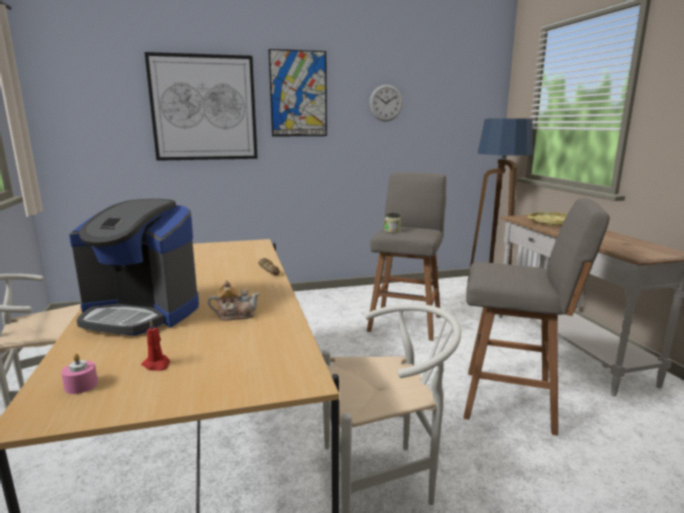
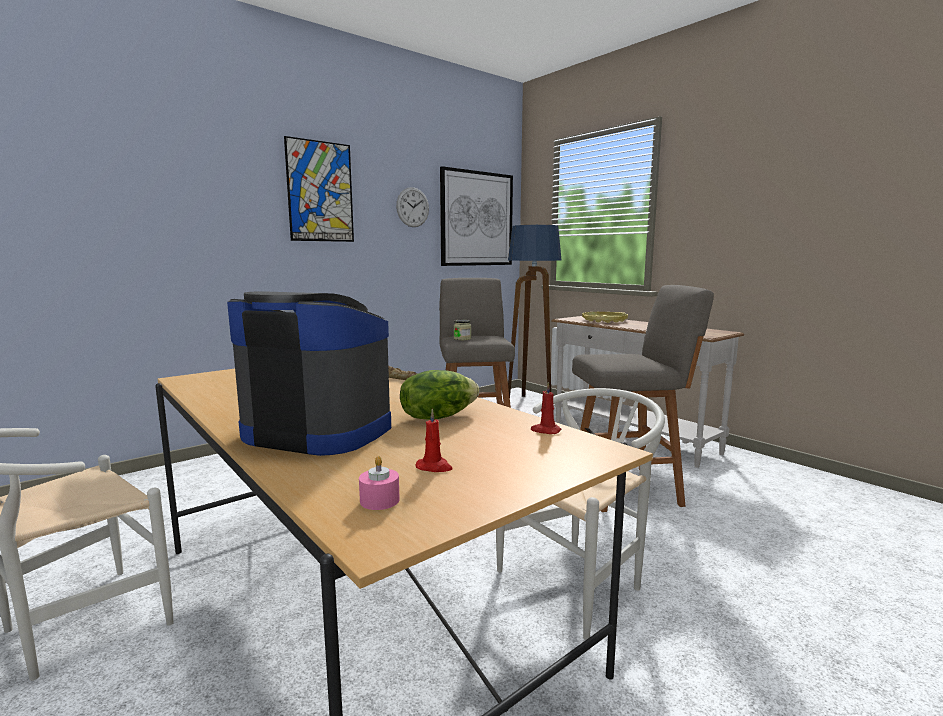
camera: 25 degrees left, 5 degrees down
coffee machine [69,199,199,336] -> coffee machine turned 150 degrees counterclockwise [227,291,391,456]
picture [145,52,258,161] -> picture moved to [440,166,513,266]
teapot [208,280,260,321] -> lettuce [400,370,479,420]
none -> red candle [531,382,562,434]

